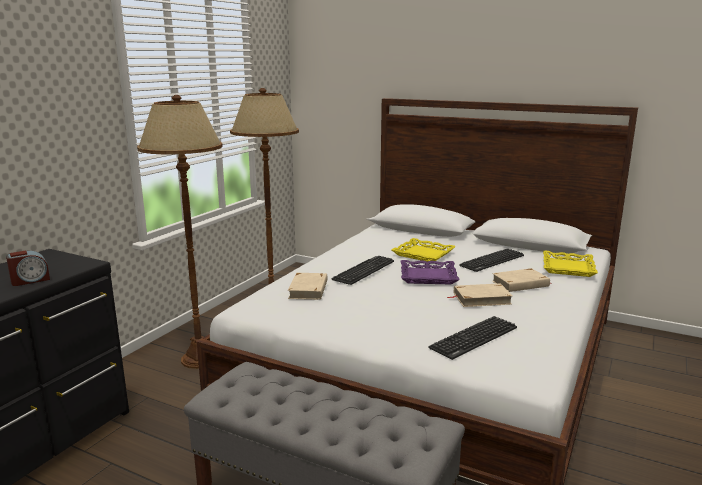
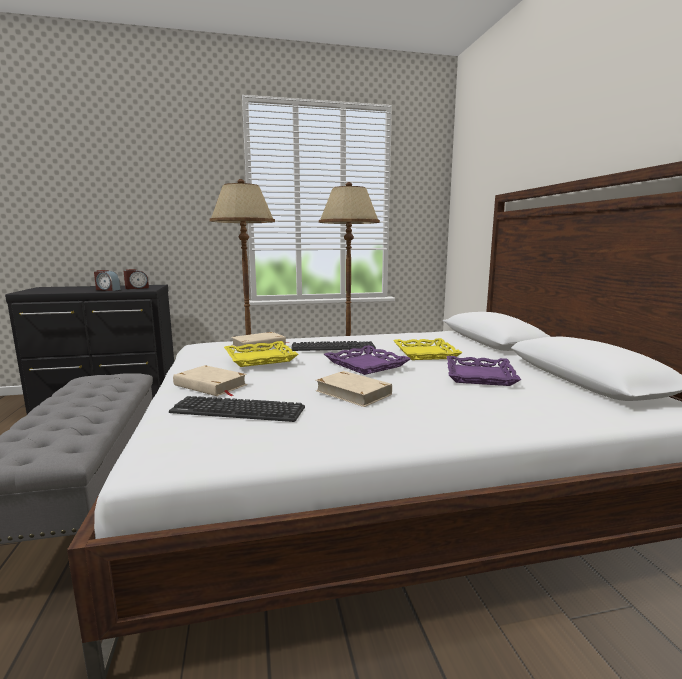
camera: 50 degrees right, 5 degrees down
keyboard [459,248,524,272] -> purple tray [446,356,521,386]
beige book [492,268,552,292] -> beige book moved to [173,365,247,396]
yellow tray [543,251,598,277] -> yellow tray moved to [224,341,299,367]
none -> alarm clock [124,269,149,289]

